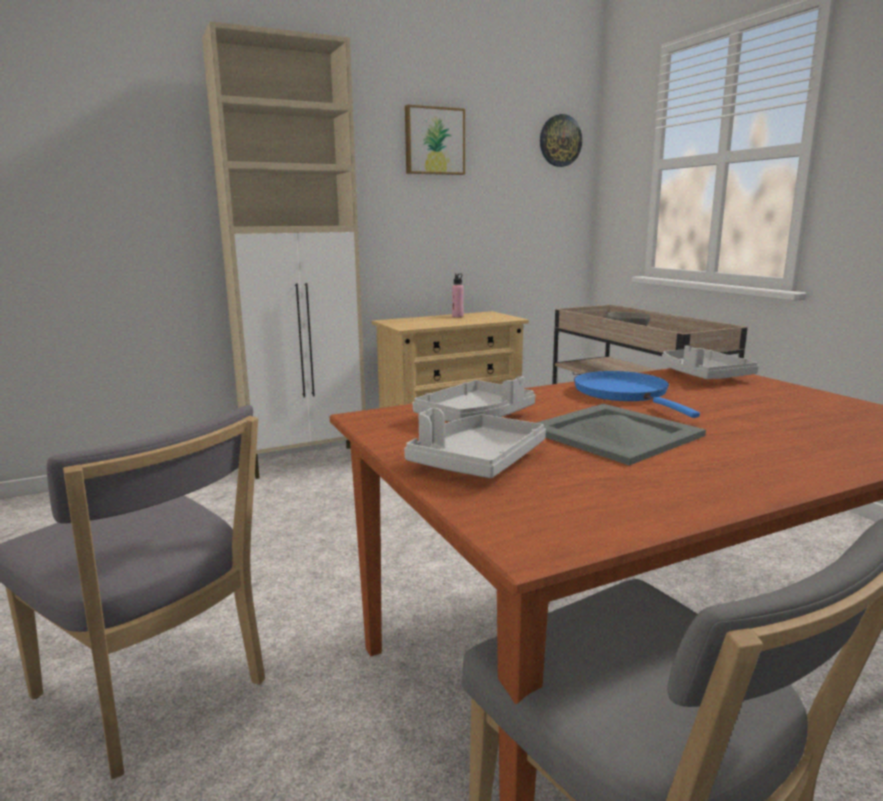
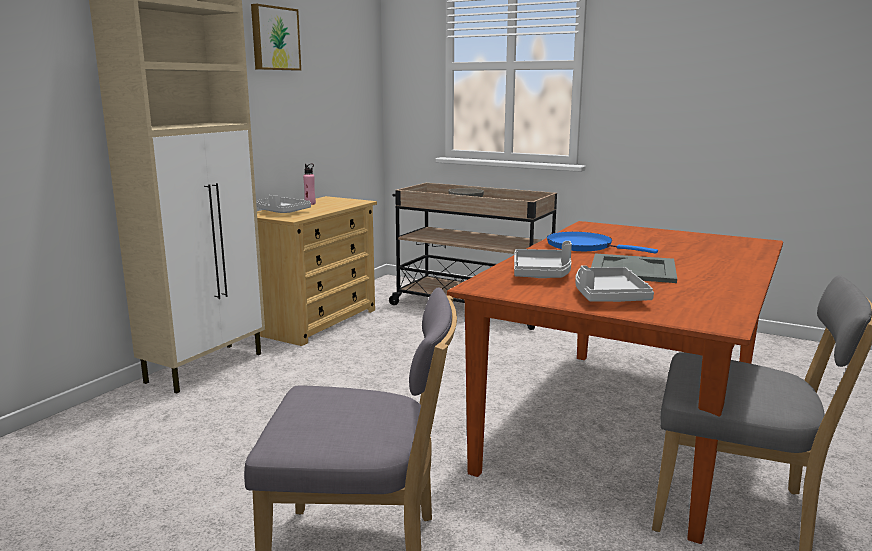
camera: 35 degrees left, 0 degrees up
wall clock [540,114,582,167] -> none
grey tray [662,345,759,379] -> grey tray moved to [256,195,311,213]

